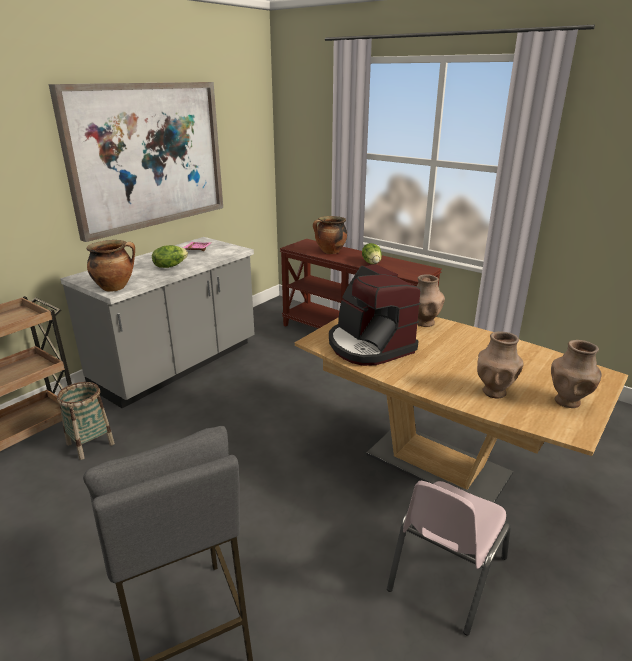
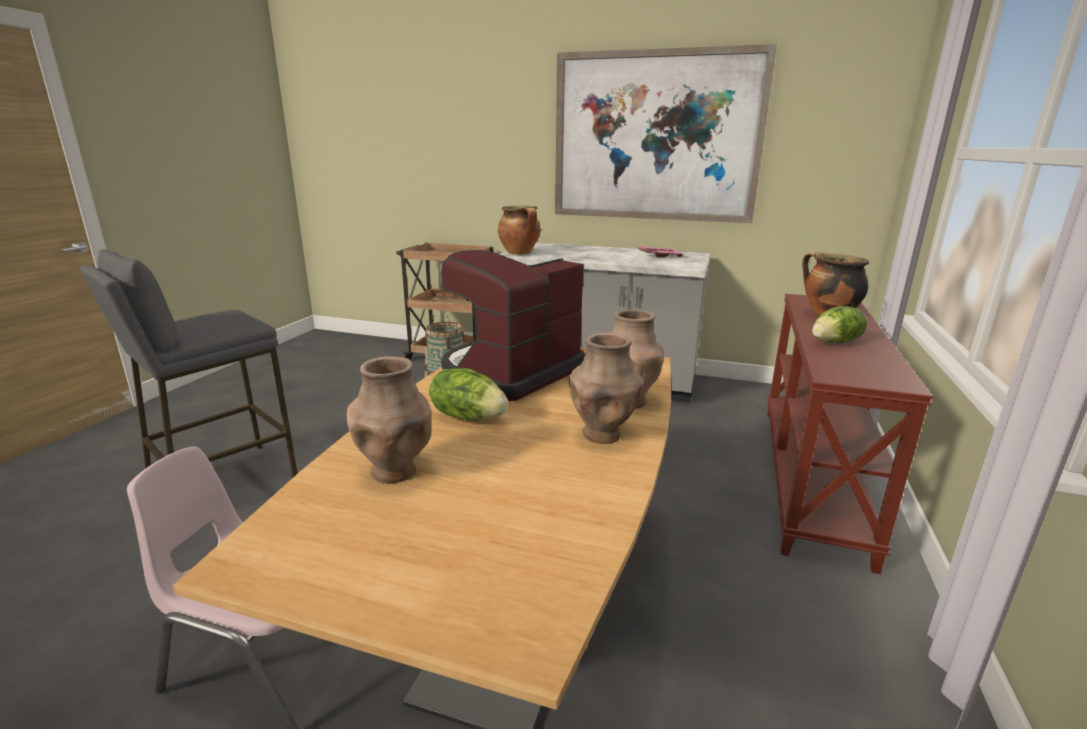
camera: 70 degrees right, 5 degrees down
lettuce [152,245,188,268] -> lettuce moved to [429,368,509,421]
brown vase [551,340,602,408] -> brown vase moved to [569,332,644,444]

